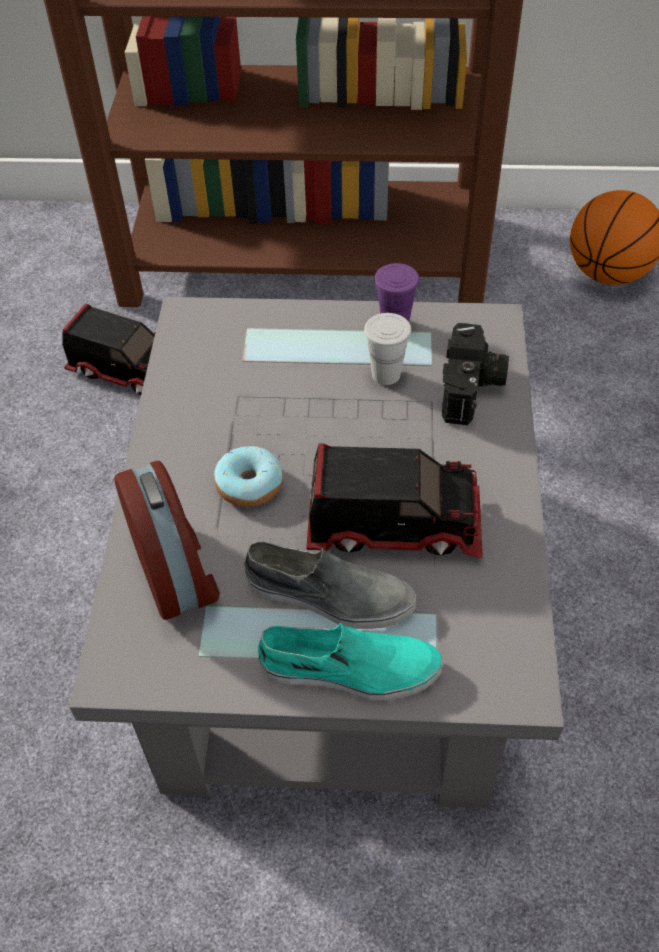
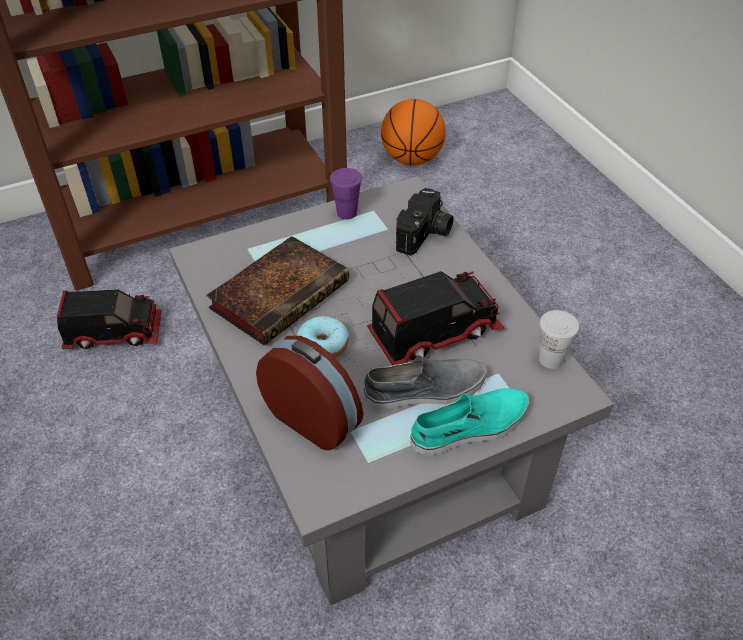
camera: 30 degrees left, 5 degrees down
white cup [364,313,411,385] -> white cup moved to [539,310,579,369]
camera [442,323,509,425] -> camera turned 45 degrees clockwise [396,188,453,256]
none -> book [206,236,349,346]

